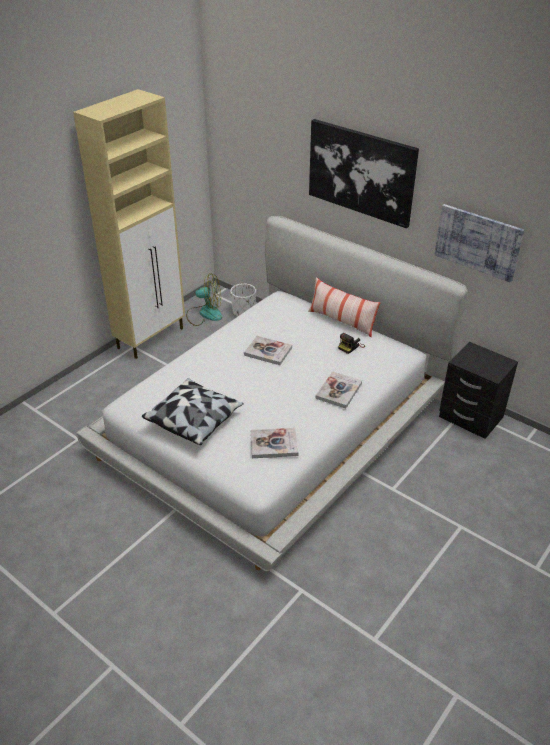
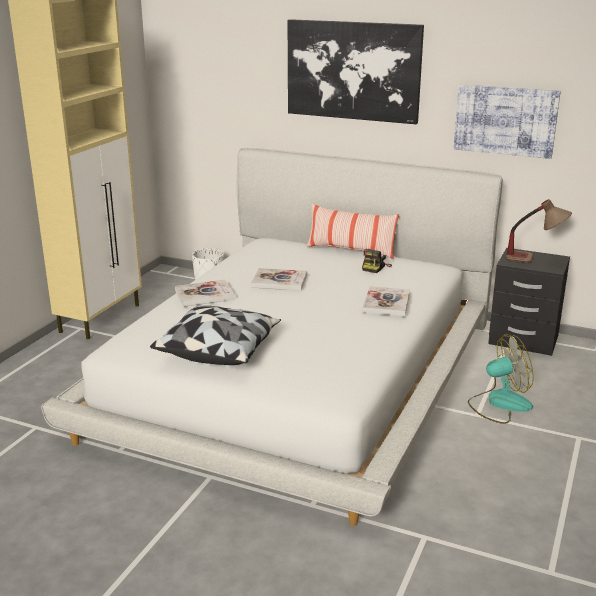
camera: 15 degrees left, 15 degrees down
fan [186,273,222,326] -> fan moved to [468,334,534,424]
book [250,428,298,458] -> book moved to [175,280,235,307]
none -> table lamp [505,199,572,263]

